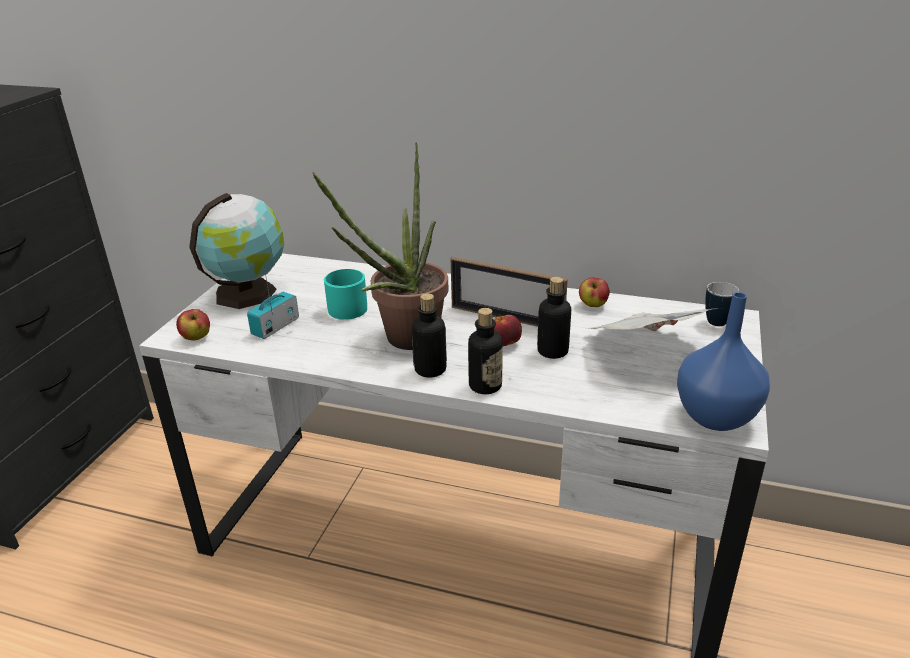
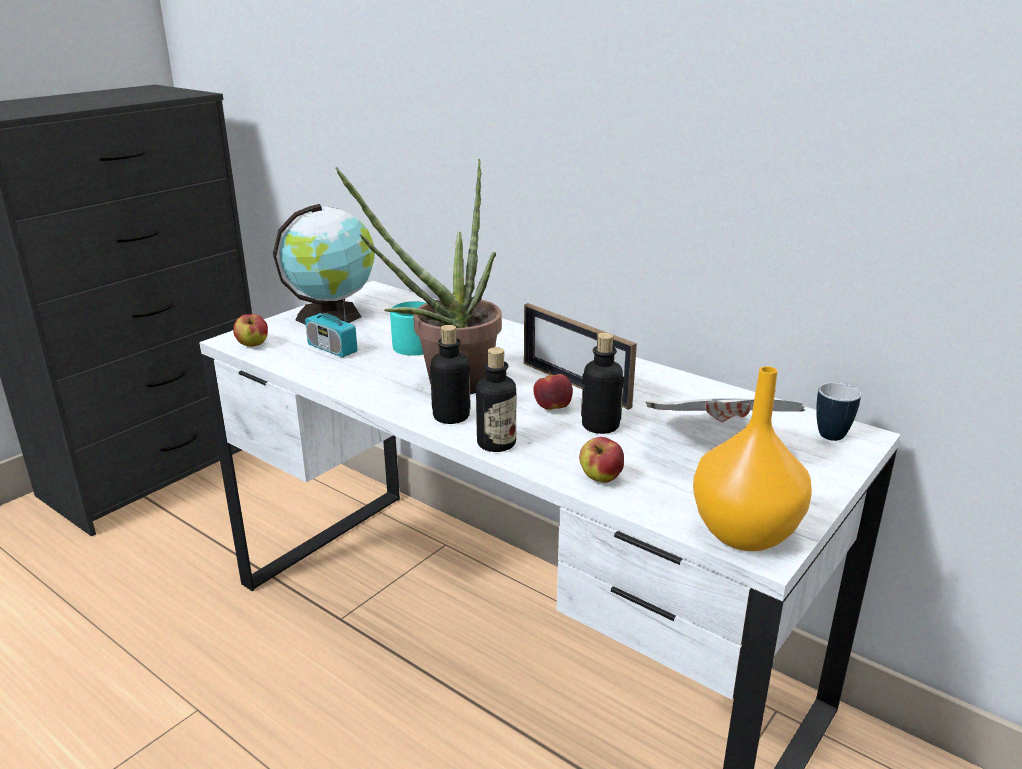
camera: 20 degrees right, 5 degrees down
radio [247,267,299,339] -> radio turned 105 degrees counterclockwise [305,278,357,358]
apple [579,277,610,307] -> apple moved to [579,437,624,483]
blue vase [677,292,770,431] -> orange vase [693,366,812,551]

